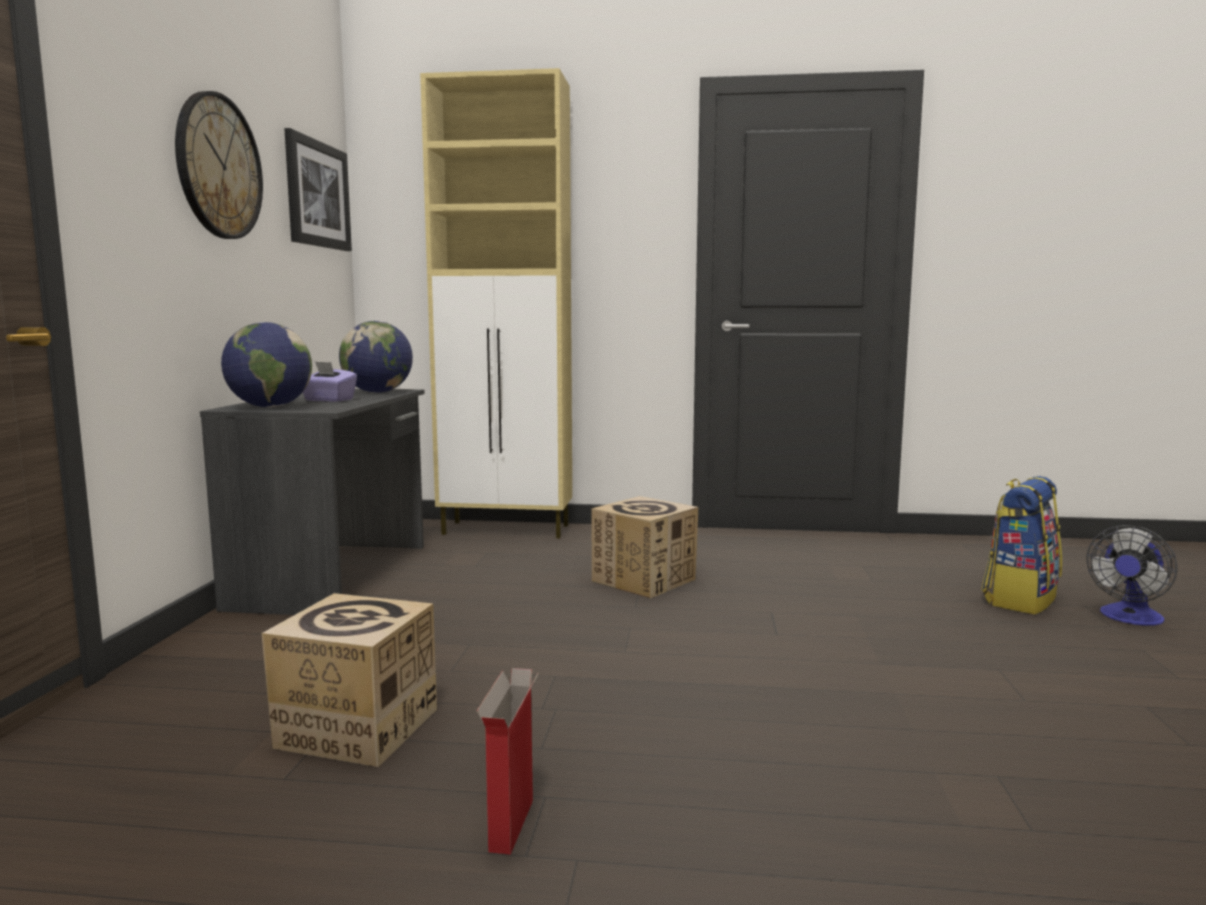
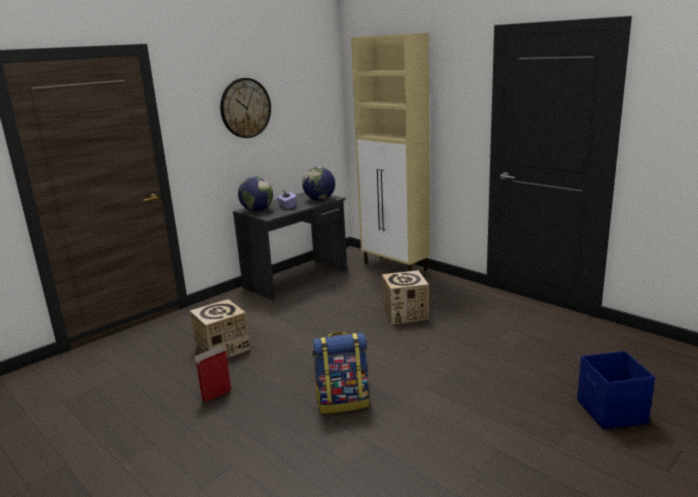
camera: 40 degrees right, 10 degrees up
picture [284,128,352,251] -> none
backpack [981,476,1062,614] -> backpack moved to [312,332,370,414]
fan [1086,525,1177,626] -> blue storage box [577,351,655,429]

